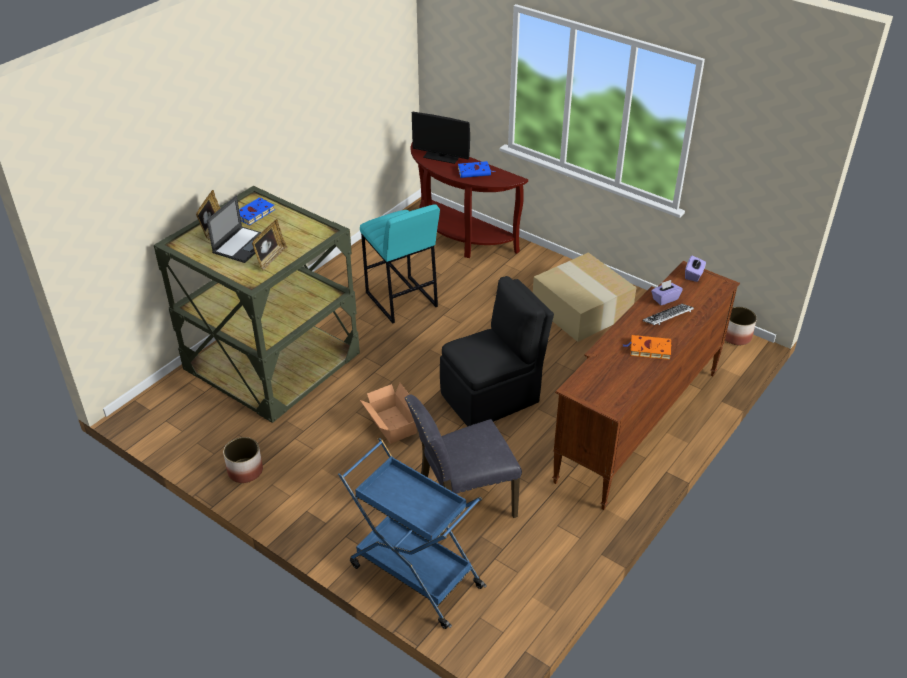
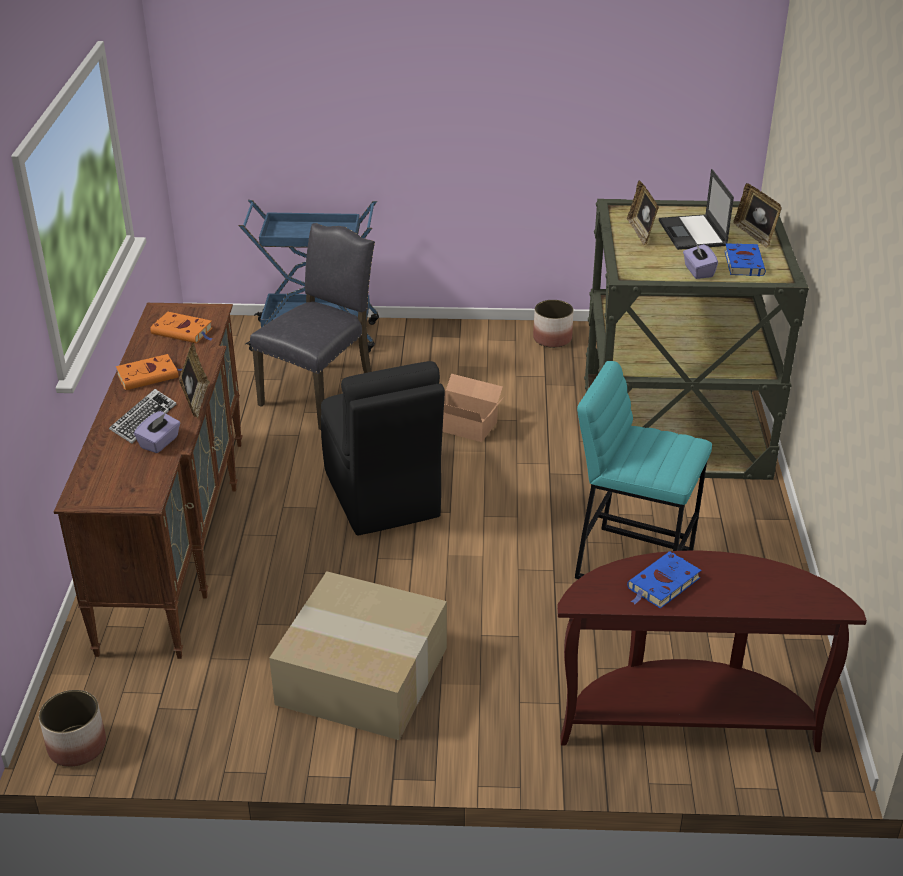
camera: 145 degrees right, 5 degrees down
monitor [412,112,470,164] -> none
black chair [440,276,554,426] -> black chair turned 45 degrees counterclockwise [321,361,445,536]
purple tissue box [685,256,706,282] -> purple tissue box moved to [683,244,718,279]
none -> orange book [150,312,213,343]
none -> picture frame [179,342,210,418]

